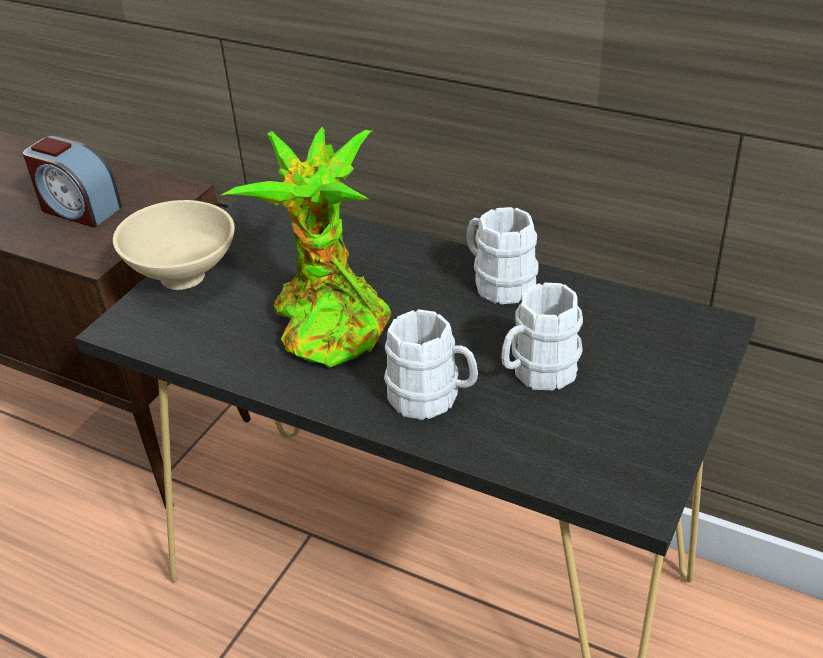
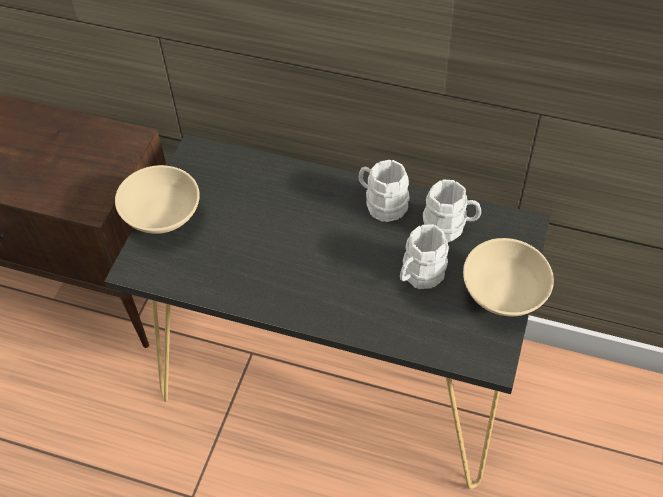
camera: 10 degrees left, 15 degrees up
alarm clock [23,136,122,228] -> none
potted plant [222,127,391,367] -> none
white mug [384,309,478,420] -> white mug moved to [423,179,481,242]
none -> beige bowl [463,238,554,316]

